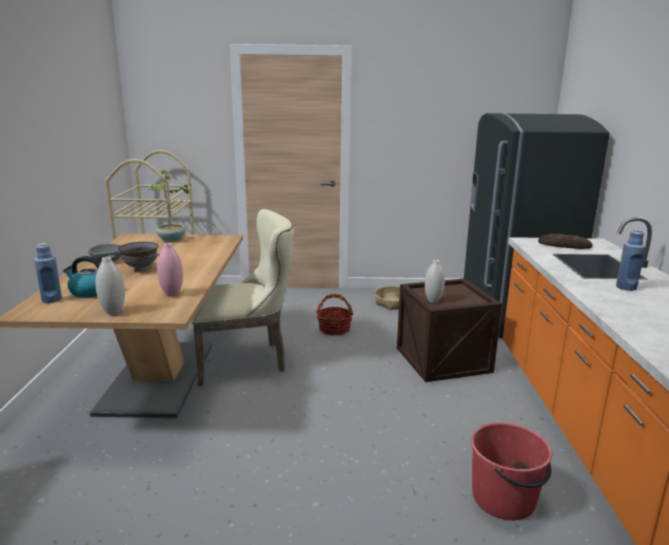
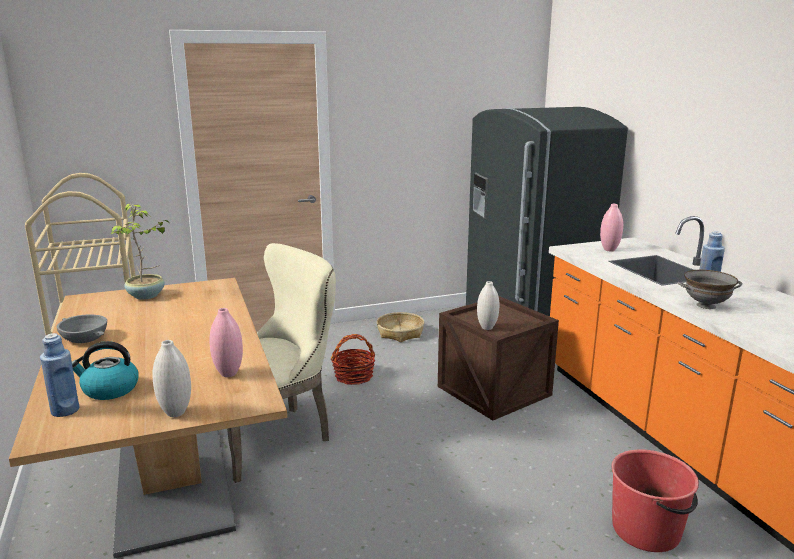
camera: 20 degrees left, 0 degrees up
grey bowl [117,242,160,272] -> grey bowl moved to [678,270,742,309]
bread [538,234,593,249] -> pink vase [600,204,623,251]

